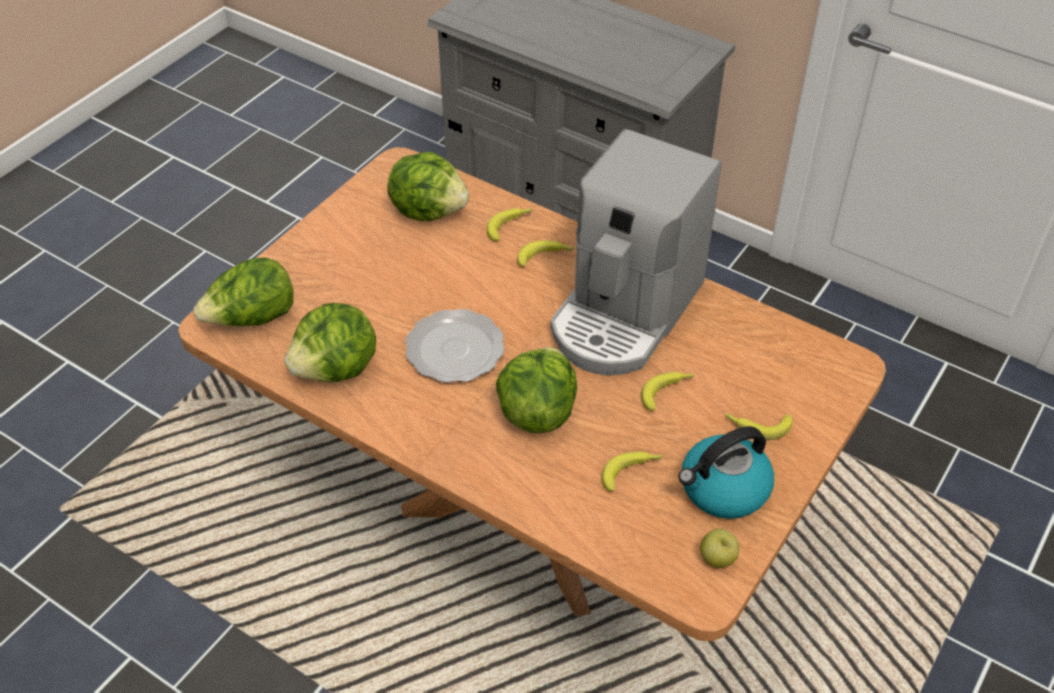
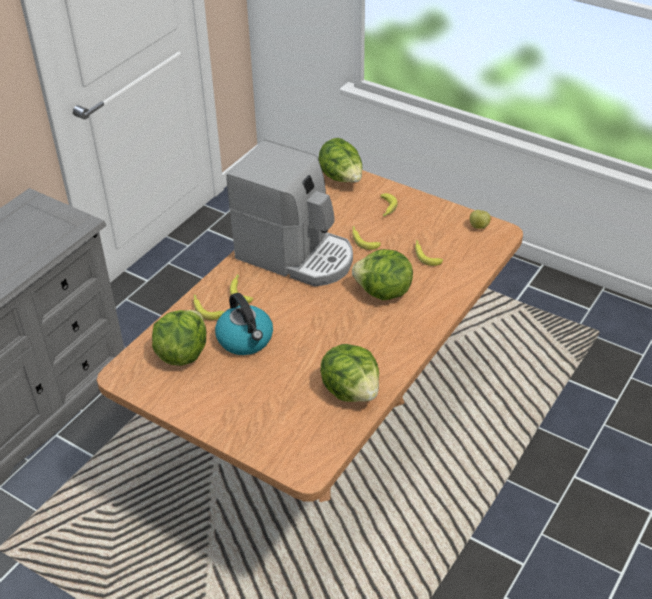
camera: 90 degrees left, 5 degrees down
lettuce [194,258,294,326] -> lettuce moved to [318,138,362,183]
plate [405,309,505,383] -> none
kettle [679,426,774,519] -> kettle moved to [215,293,273,355]

